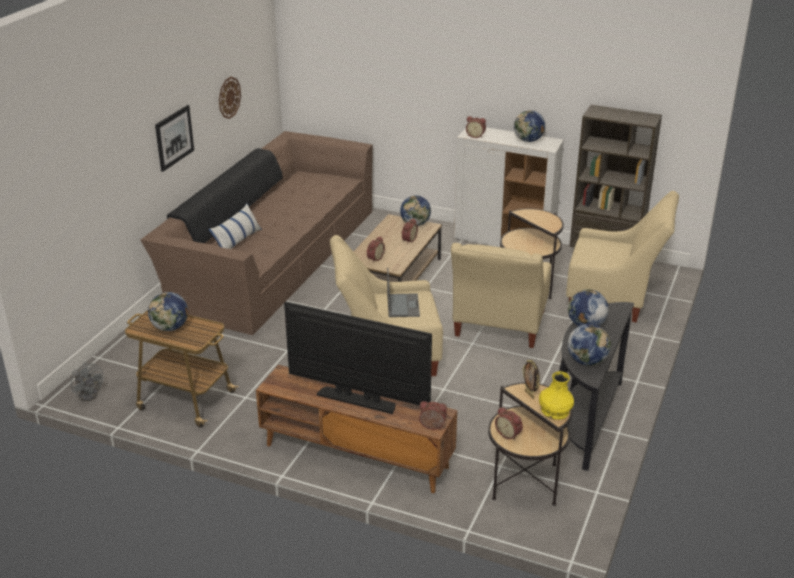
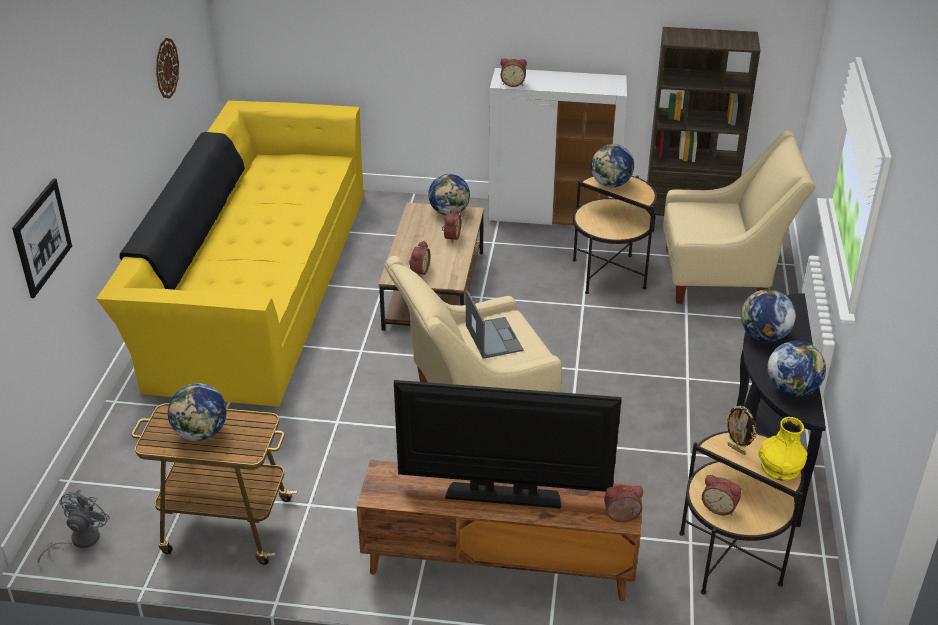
camera: 15 degrees left, 5 degrees up
grey fan [71,363,104,401] -> grey fan turned 105 degrees counterclockwise [38,490,110,564]
brown sofa [140,131,373,335] -> yellow sofa [96,101,364,407]
picture [155,105,194,172] -> picture moved to [12,178,72,298]
pillow [208,203,262,249] -> none
beige armchair [451,243,551,348] -> none
globe [514,110,545,142] -> globe moved to [591,144,634,187]

